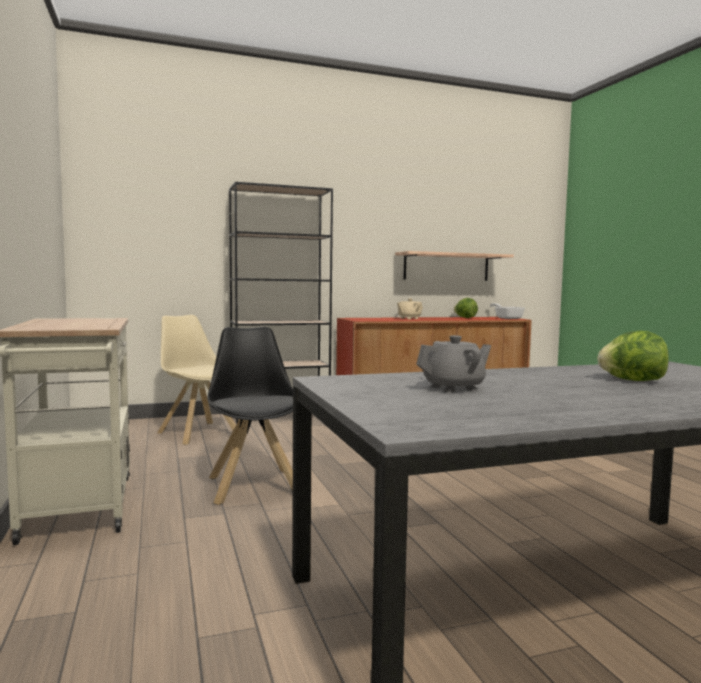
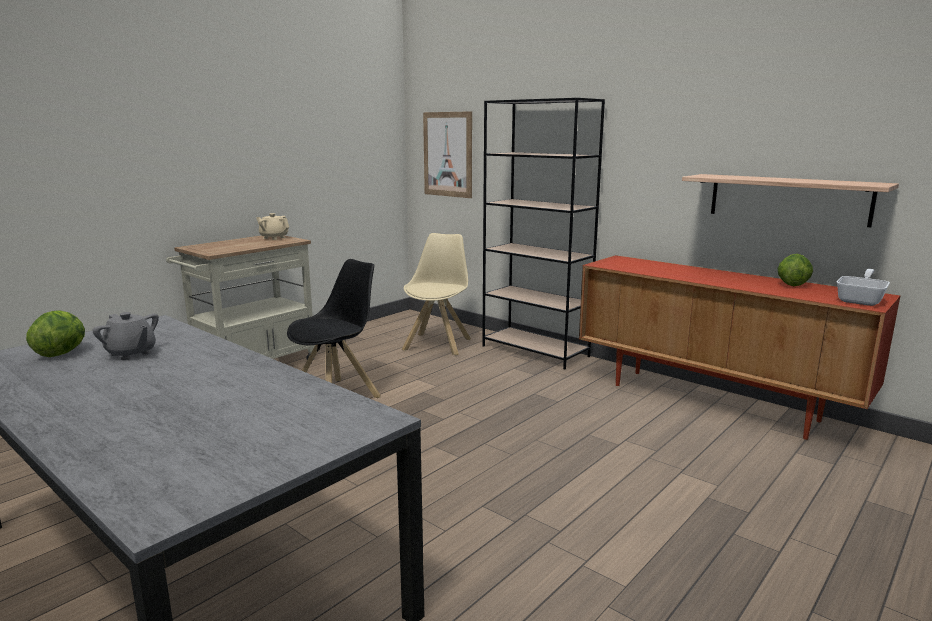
camera: 60 degrees right, 10 degrees up
beige teapot [397,299,423,319] -> beige teapot moved to [256,213,289,240]
lettuce [597,331,669,381] -> lettuce moved to [26,311,85,357]
none -> picture [423,111,472,198]

